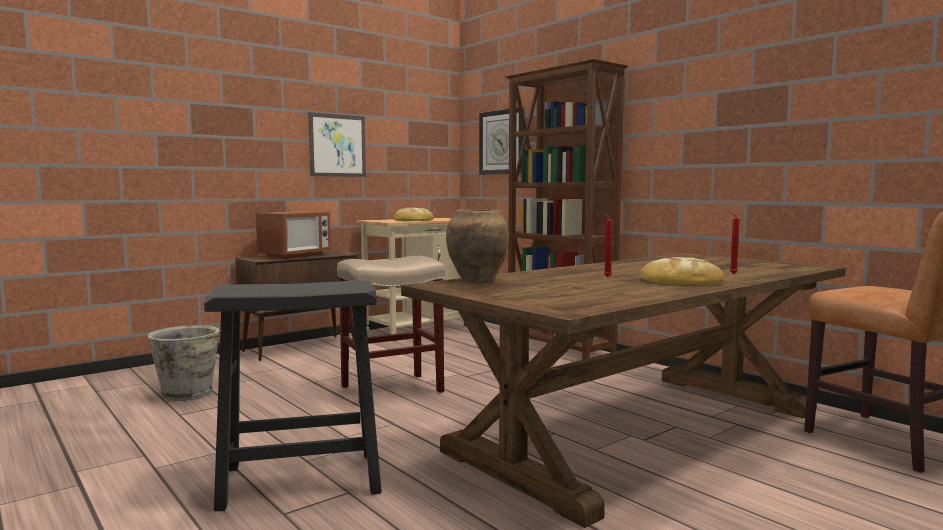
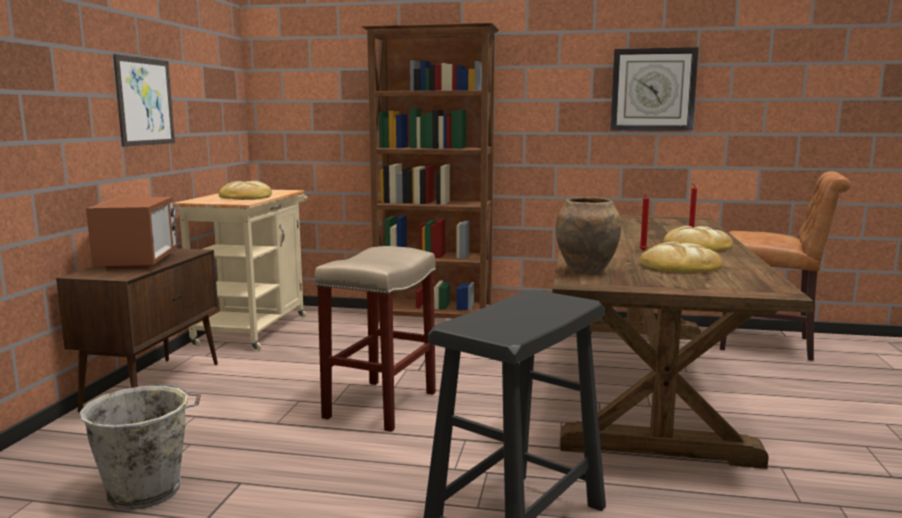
camera: 40 degrees left, 5 degrees up
wall clock [479,107,525,175] -> wall clock moved to [611,47,699,131]
none -> bread [640,242,722,273]

